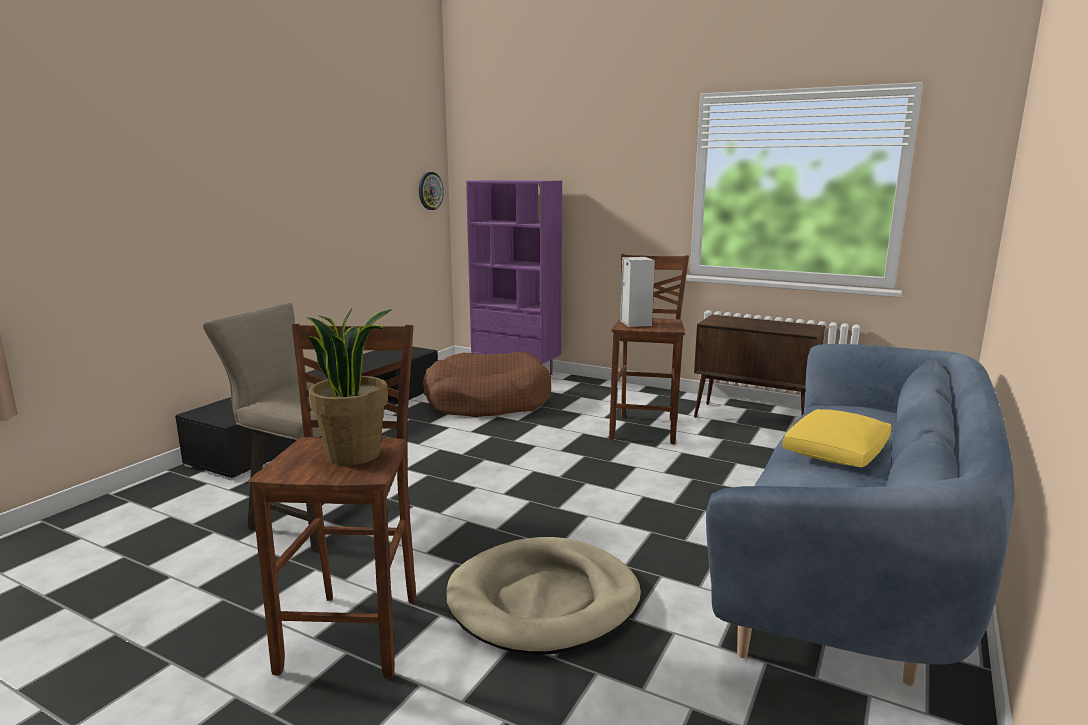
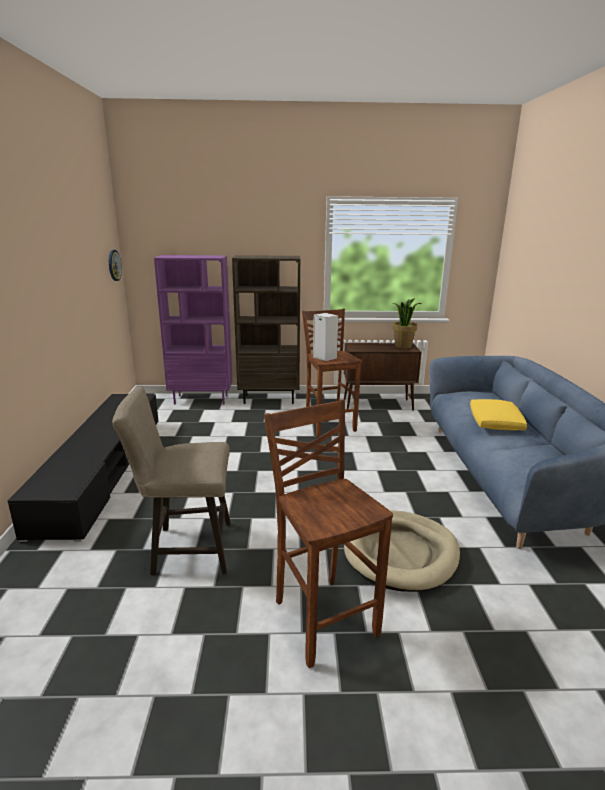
camera: 30 degrees left, 5 degrees up
potted plant [306,309,392,465] -> potted plant moved to [393,298,421,349]
brown dog bed [423,352,551,417] -> none
none -> brown bookcase [232,255,300,404]

